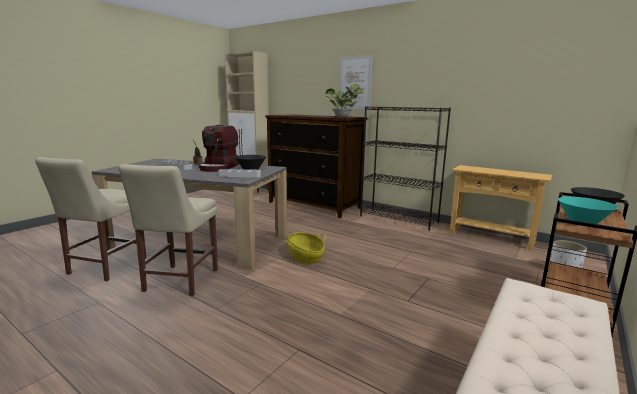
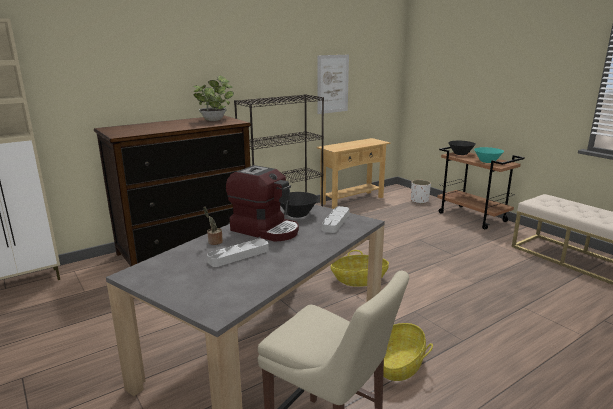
camera: 70 degrees left, 5 degrees up
beige chair [119,164,218,296] -> basket [383,323,433,381]
picture [340,55,372,109] -> picture moved to [317,55,349,114]

